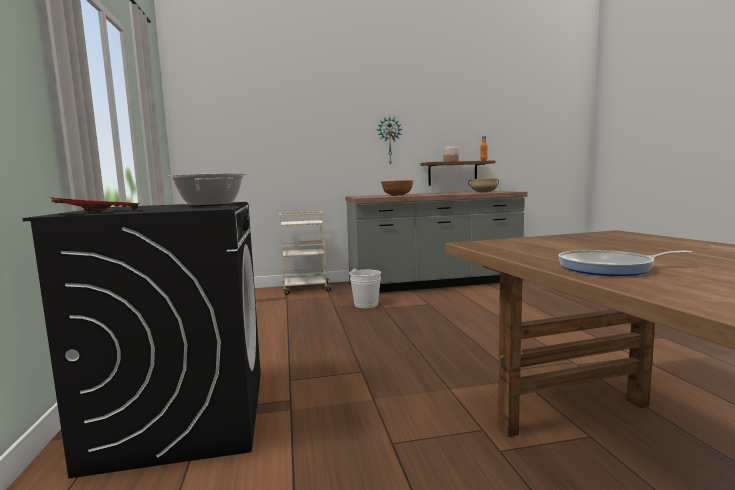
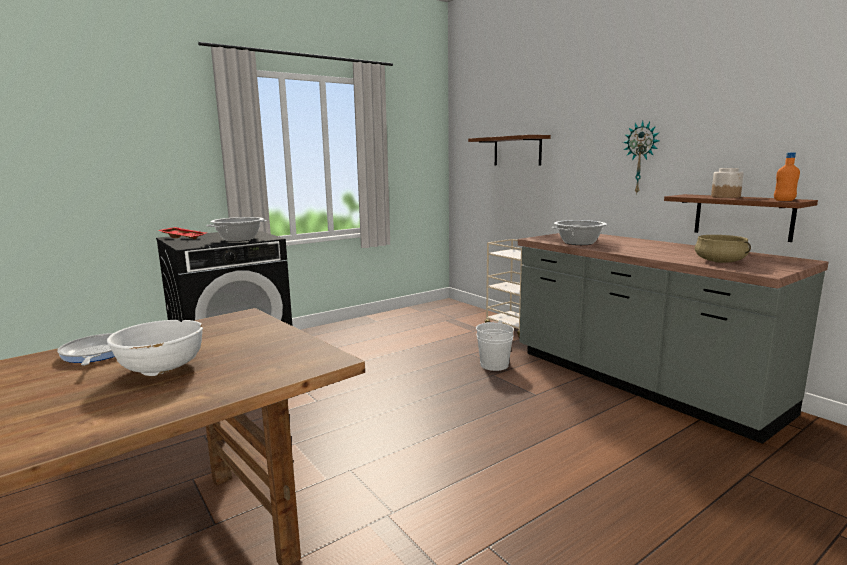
camera: 65 degrees right, 5 degrees up
brown bowl [381,180,413,196] -> cooking pot [552,220,607,245]
none -> white bowl [107,320,203,376]
none -> brown shelf [468,135,551,166]

